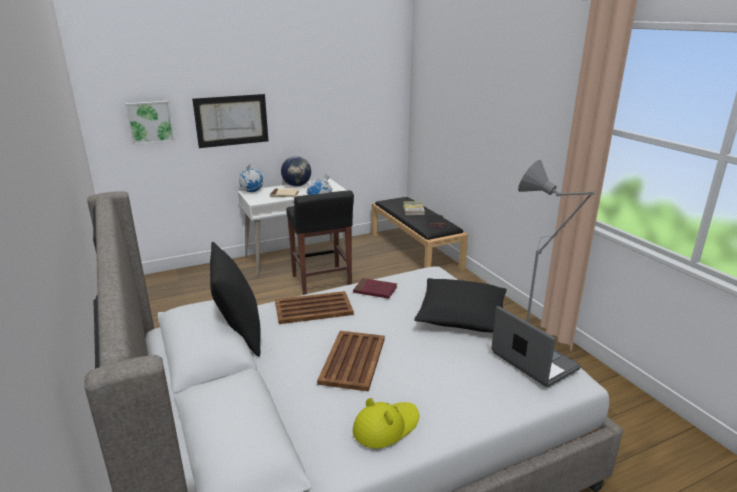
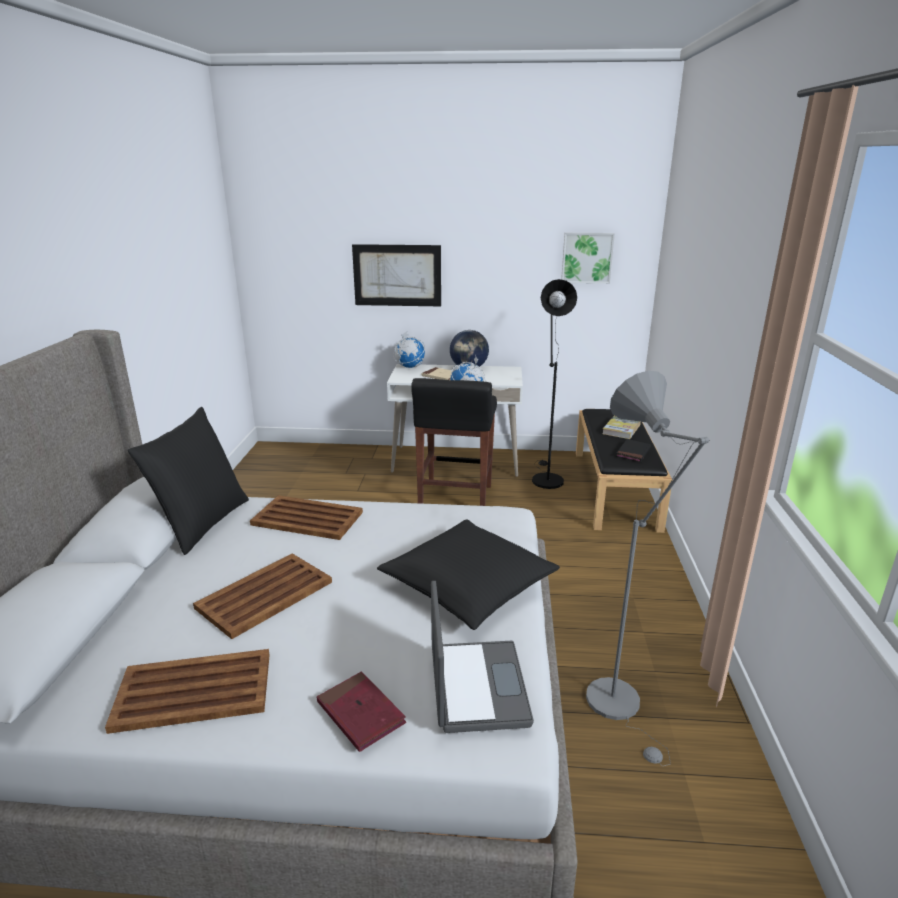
camera: 30 degrees right, 0 degrees up
picture [125,101,175,145] -> picture moved to [561,233,615,284]
red book [353,278,397,299] -> red book moved to [317,672,406,752]
yellow hat [353,398,419,449] -> brown tray [105,649,270,734]
none -> black floor lamp [532,279,577,489]

